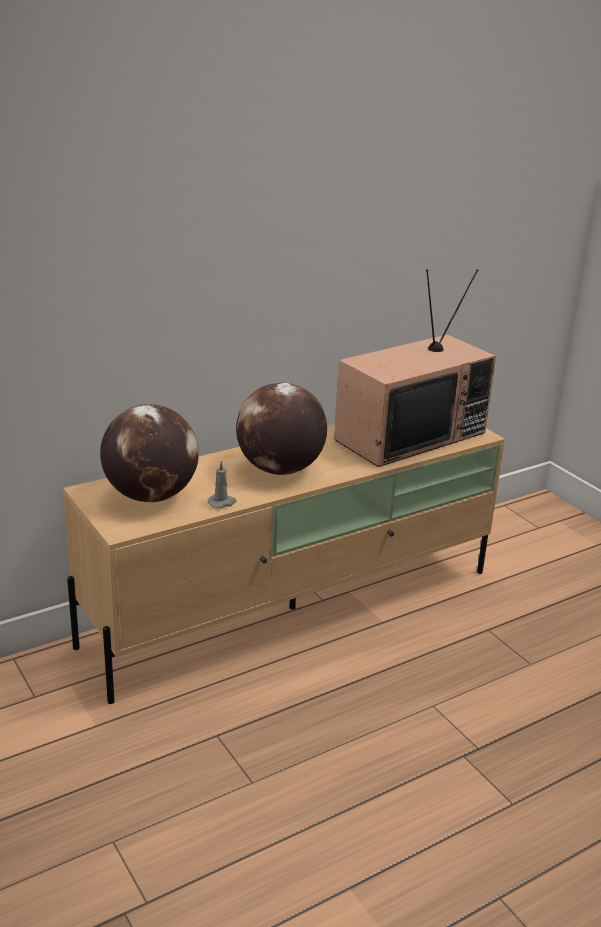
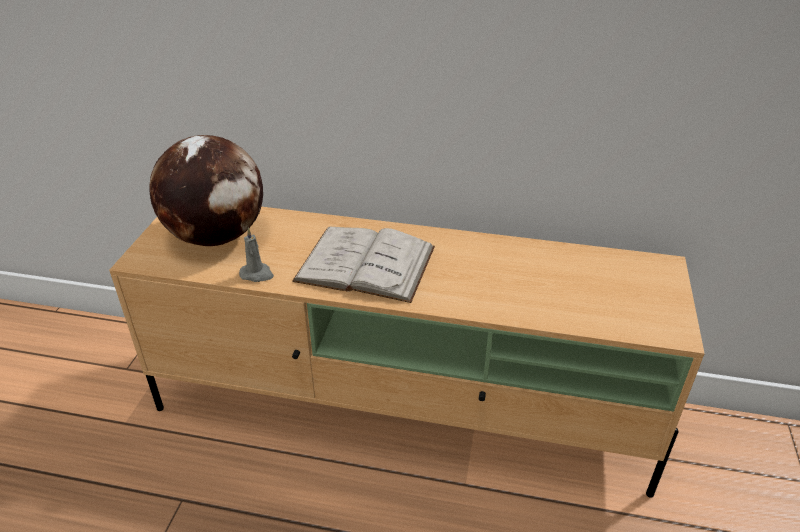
camera: 45 degrees right, 10 degrees up
globe [236,383,327,475] -> white book [292,227,435,303]
television [334,269,496,467] -> none

